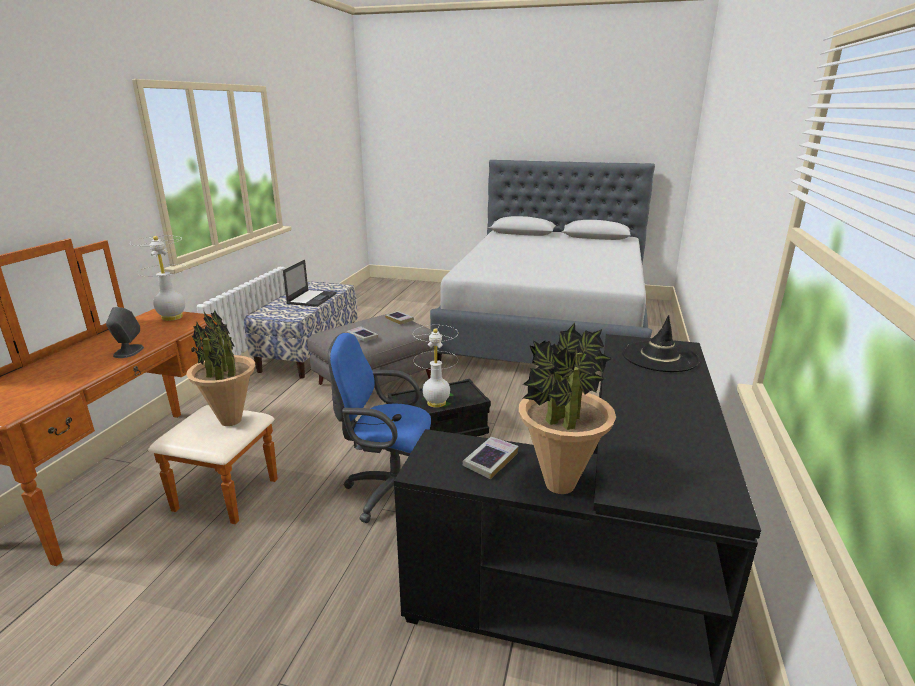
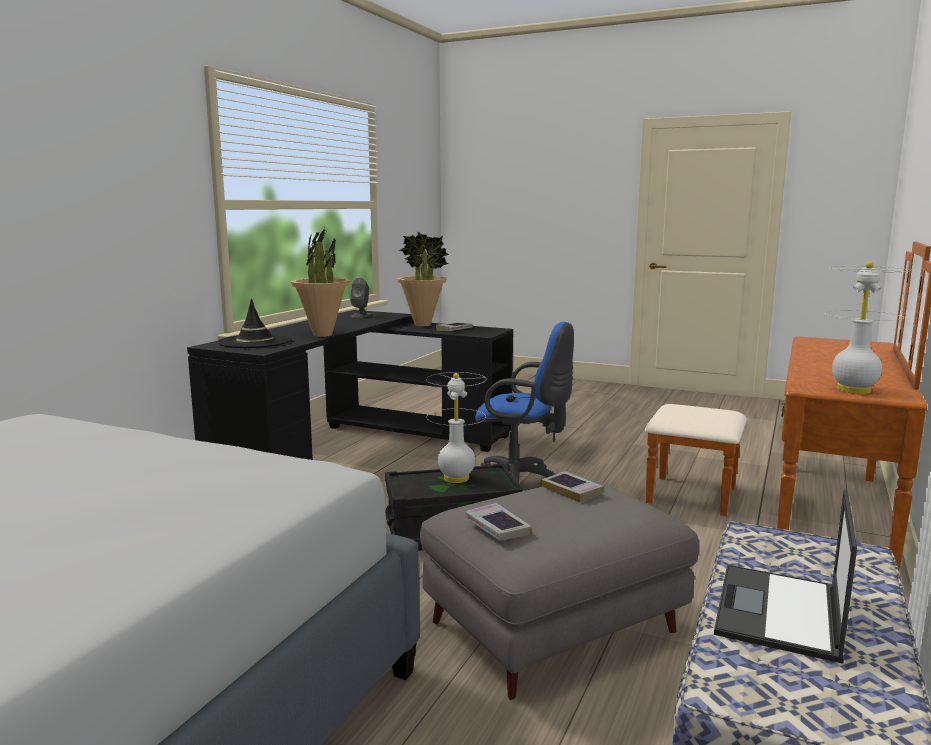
camera: 170 degrees left, 10 degrees down
grey speaker [106,307,144,358] -> grey speaker moved to [350,278,371,318]
potted plant [186,310,255,426] -> potted plant moved to [291,227,350,337]

